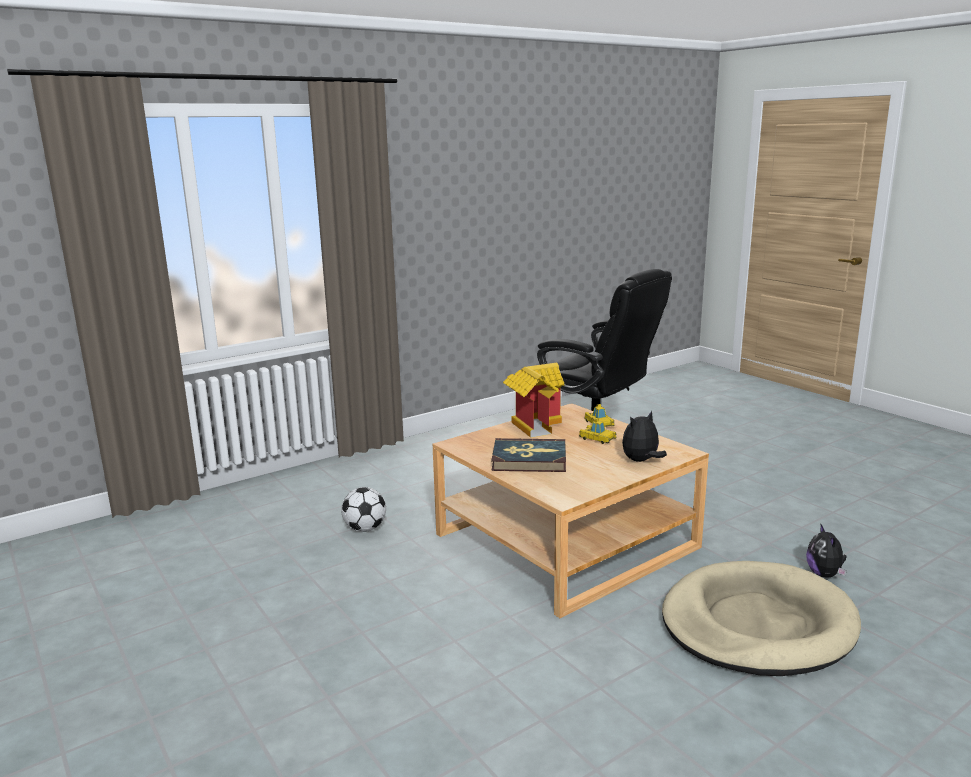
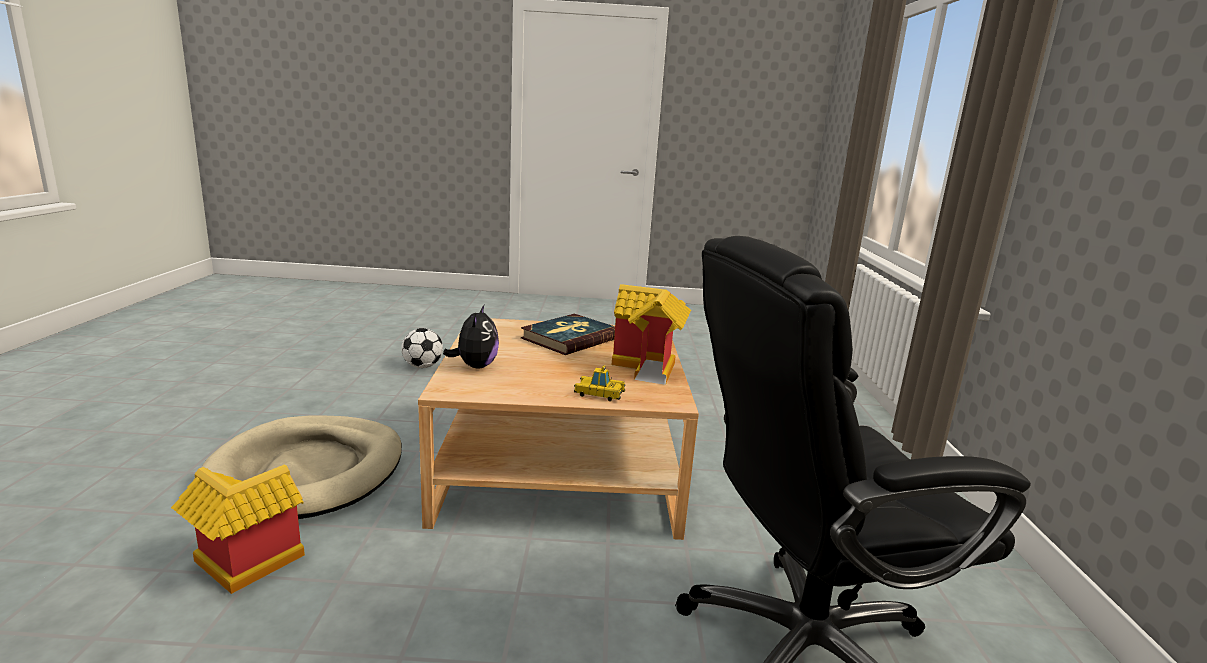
camera: 125 degrees right, 0 degrees up
football [341,487,386,532] -> football moved to [401,328,443,368]
toy car [579,418,617,444] -> none
plush toy [806,524,847,578] -> toy house [171,464,305,594]

